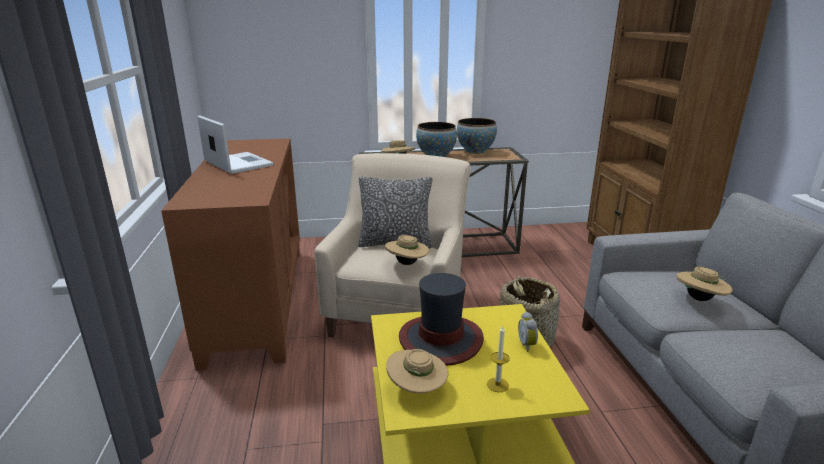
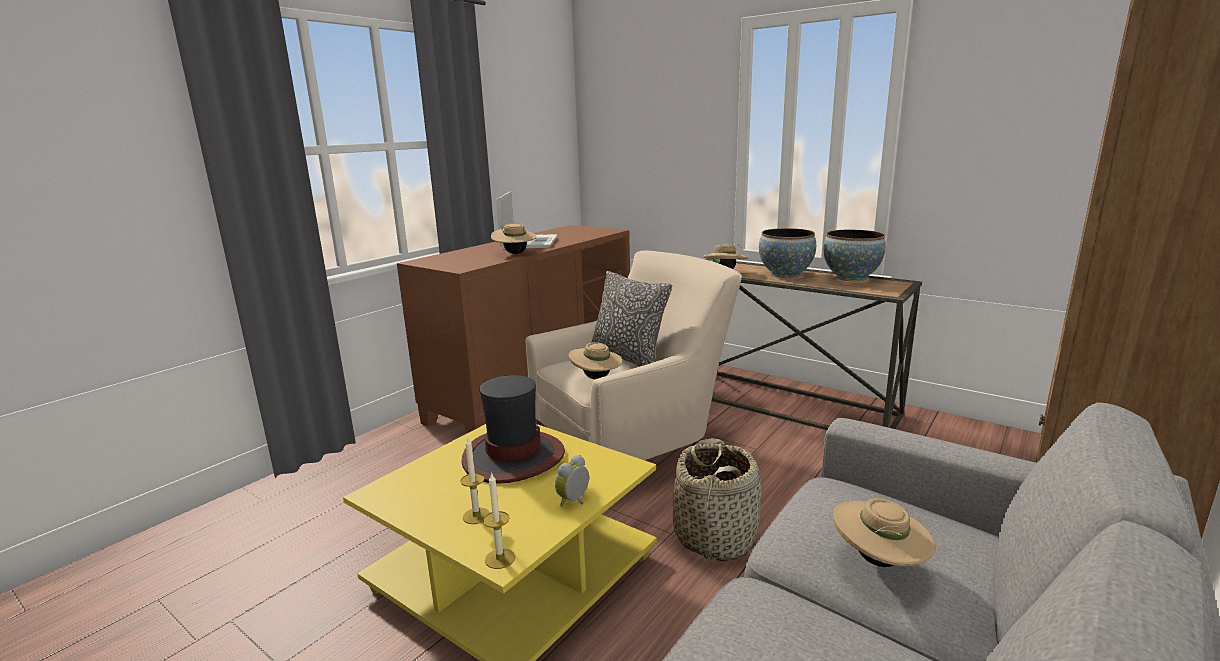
camera: 45 degrees right, 5 degrees down
beige hat [386,349,448,393] -> beige hat moved to [491,223,537,254]
none -> candle [483,472,515,569]

